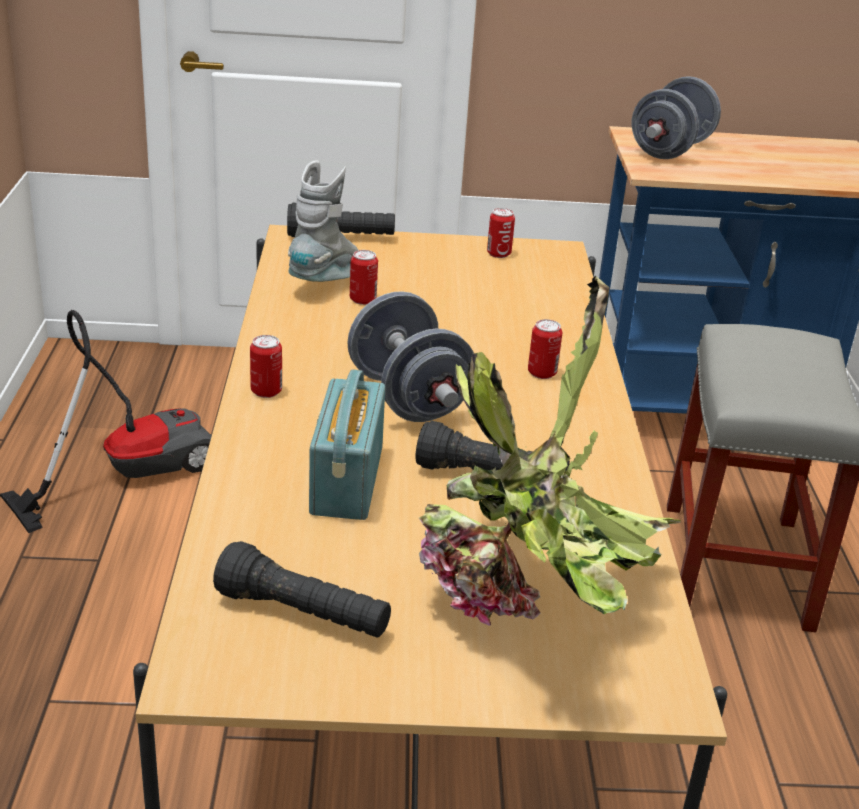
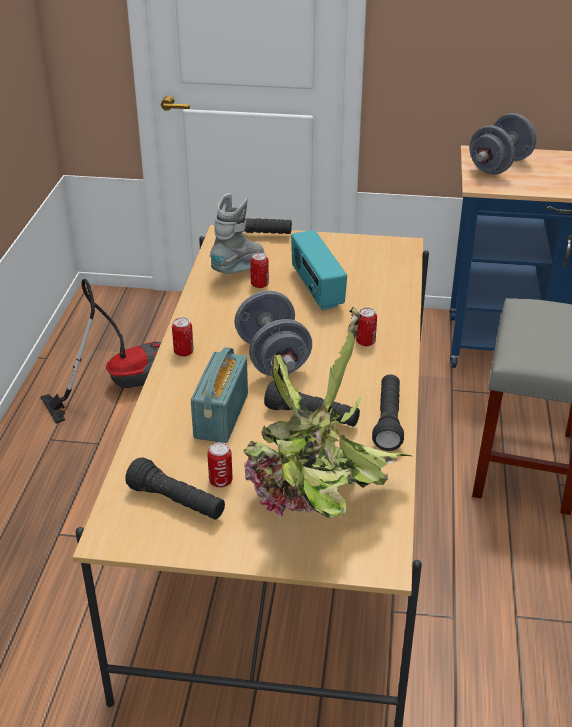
camera: 10 degrees right, 5 degrees up
can [487,208,515,258] -> can moved to [207,442,233,488]
none -> radio [291,230,347,310]
none -> black flashlight [372,374,404,451]

